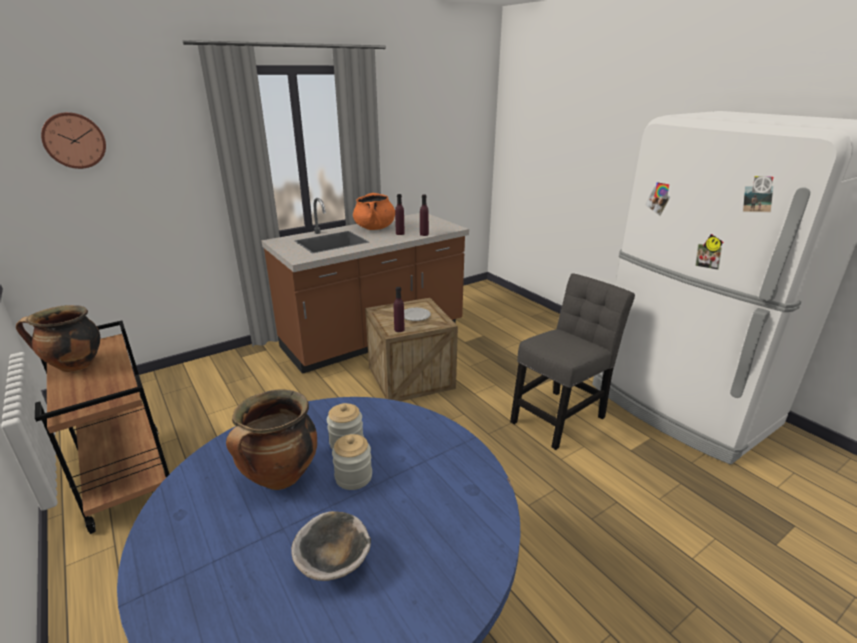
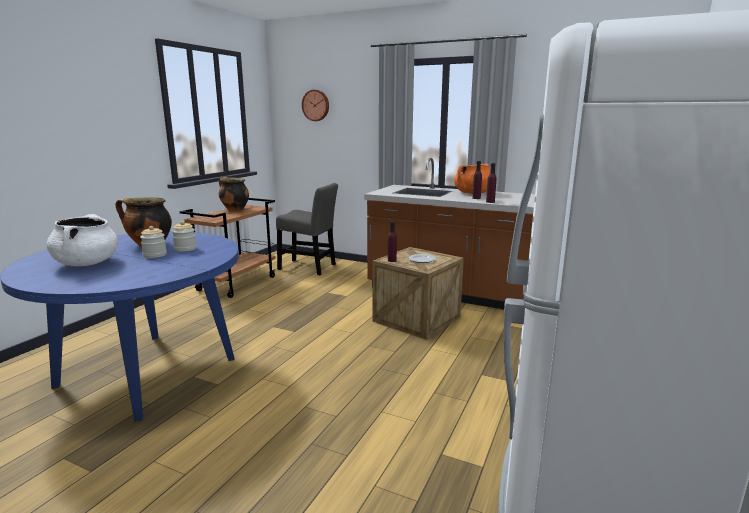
camera: 60 degrees right, 10 degrees down
bowl [291,511,371,581] -> white cooking pot [46,214,118,266]
grey chair [510,273,635,450] -> grey chair moved to [276,183,338,275]

